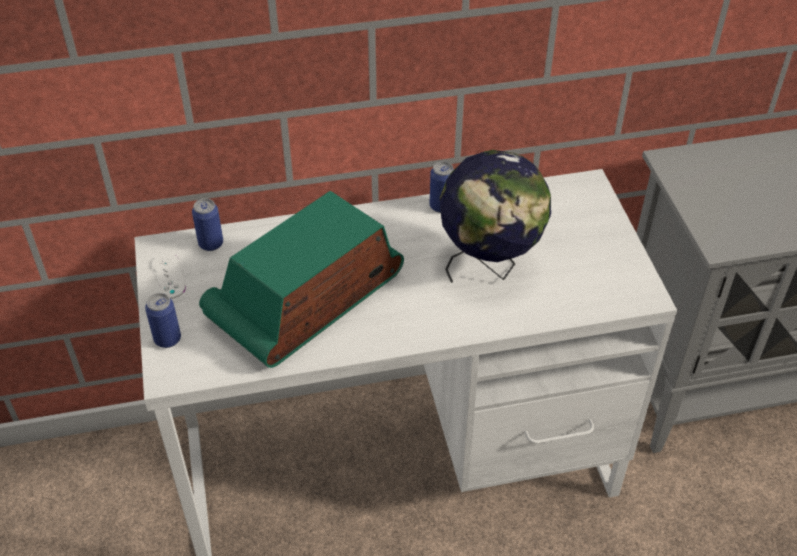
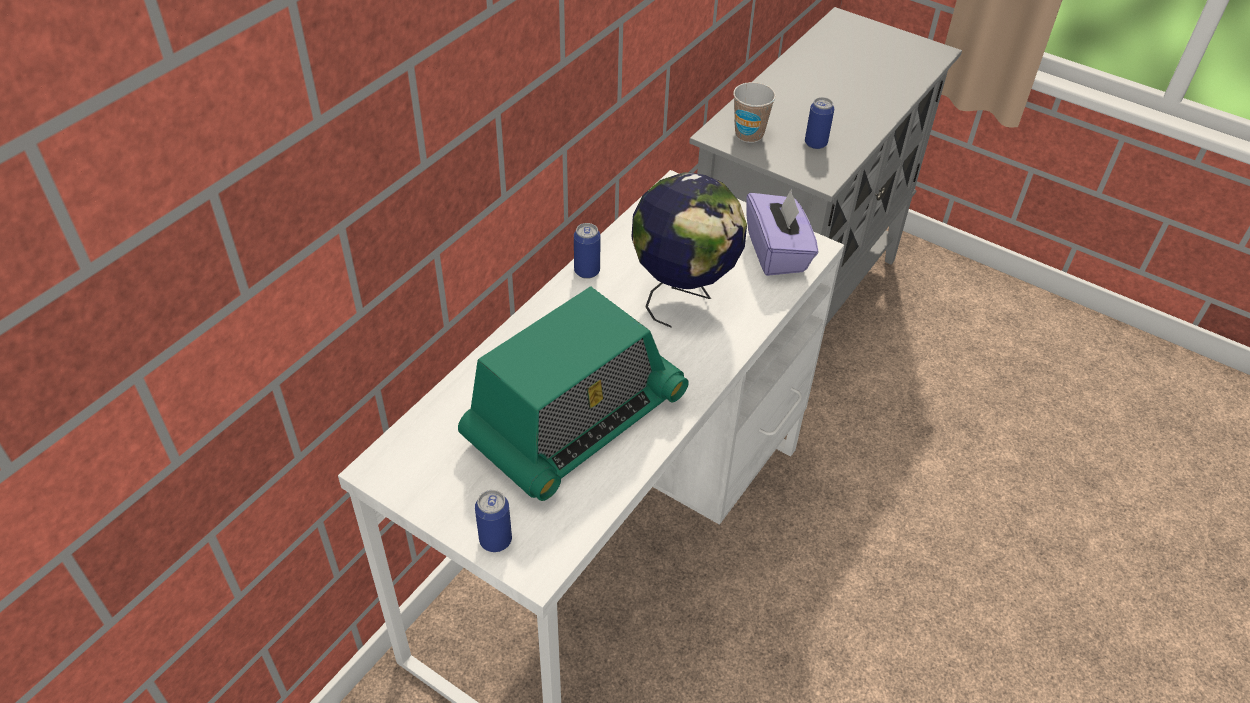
camera: 45 degrees left, 0 degrees up
white game controller [152,253,186,299] -> none
can [192,198,223,251] -> can moved to [805,97,834,149]
radio [199,191,404,368] -> radio turned 135 degrees counterclockwise [458,286,689,501]
none -> cup [733,82,776,143]
none -> purple tissue box [746,188,818,276]

